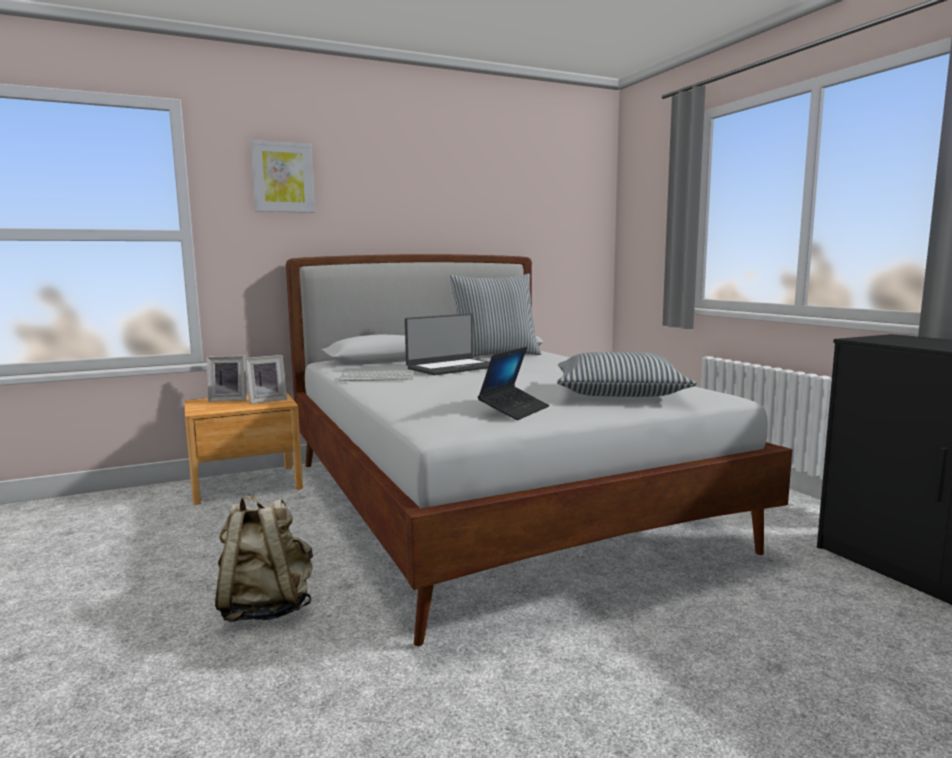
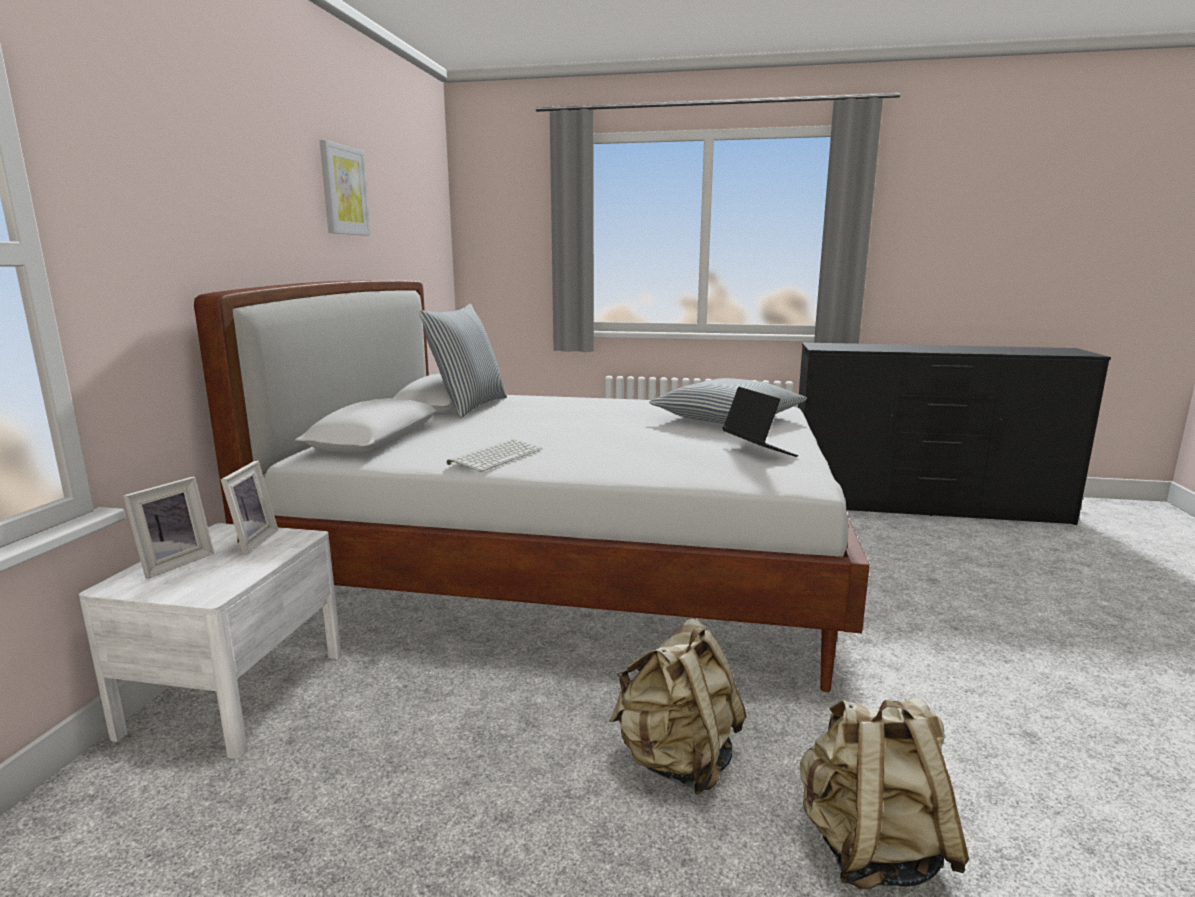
camera: 55 degrees left, 5 degrees up
brown nightstand [184,393,303,505] -> white nightstand [79,523,342,759]
picture [250,140,315,213] -> picture moved to [319,140,371,236]
laptop [405,314,490,375] -> none
none -> beige backpack [800,697,969,889]

